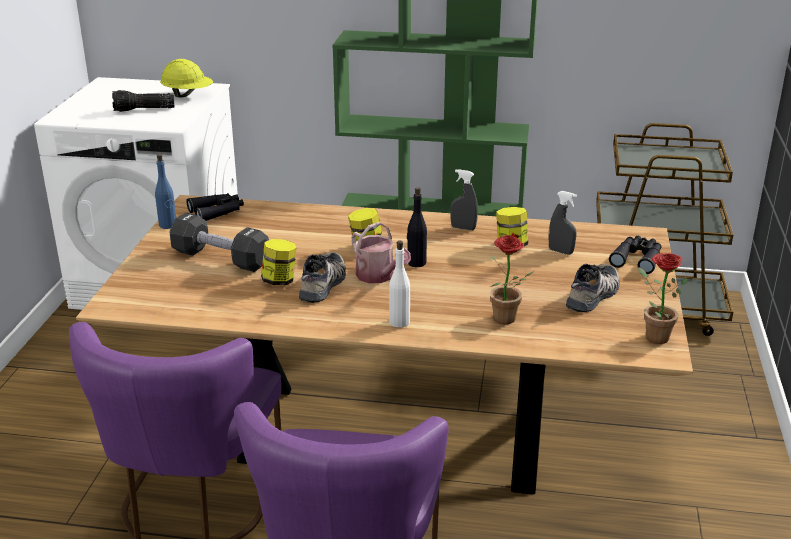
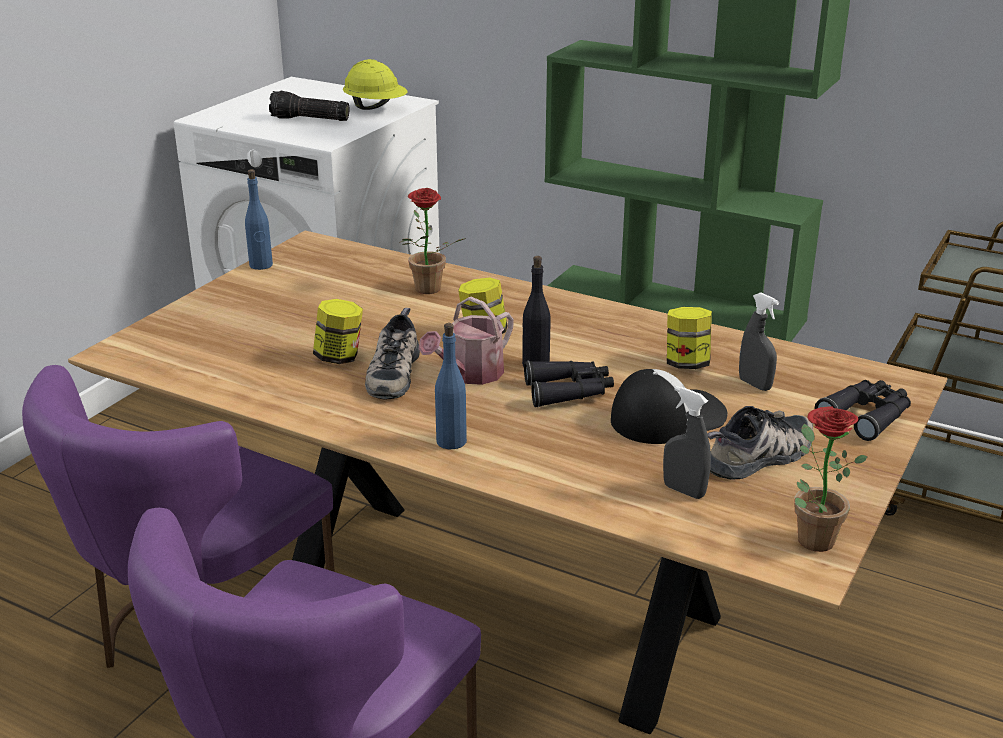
camera: 20 degrees right, 0 degrees up
black dumbbell [169,212,269,272] -> none
black binoculars [186,193,244,221] -> black binoculars moved to [524,361,614,407]
shoe [299,252,346,303] -> shoe turned 150 degrees clockwise [365,308,420,400]
watering can [351,222,411,283] -> watering can turned 60 degrees clockwise [419,297,514,385]
white bottle [389,241,410,328] -> blue bottle [435,323,467,449]
grey spray bottle [450,169,478,230] -> grey spray bottle moved to [663,386,711,499]
potted plant [490,235,534,324] -> potted plant moved to [399,188,466,294]
none -> cap [611,369,728,444]

